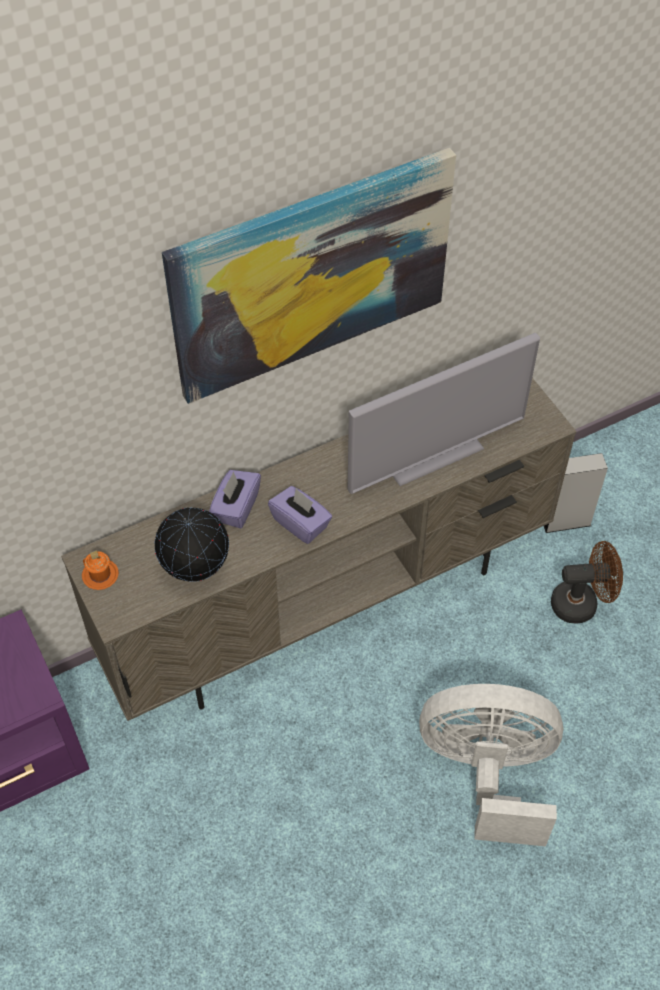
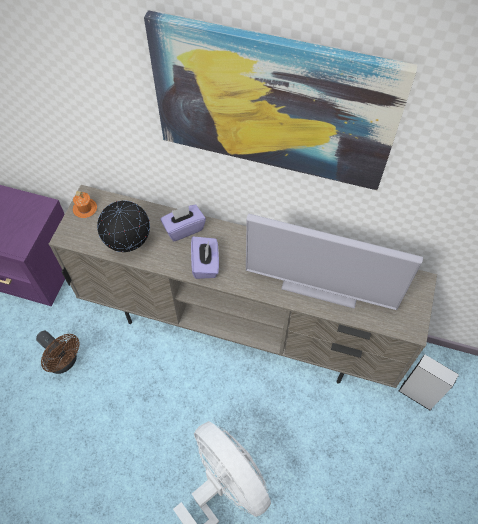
camera: 45 degrees right, 5 degrees up
brown fan [551,541,623,623] -> brown fan moved to [36,331,80,374]

